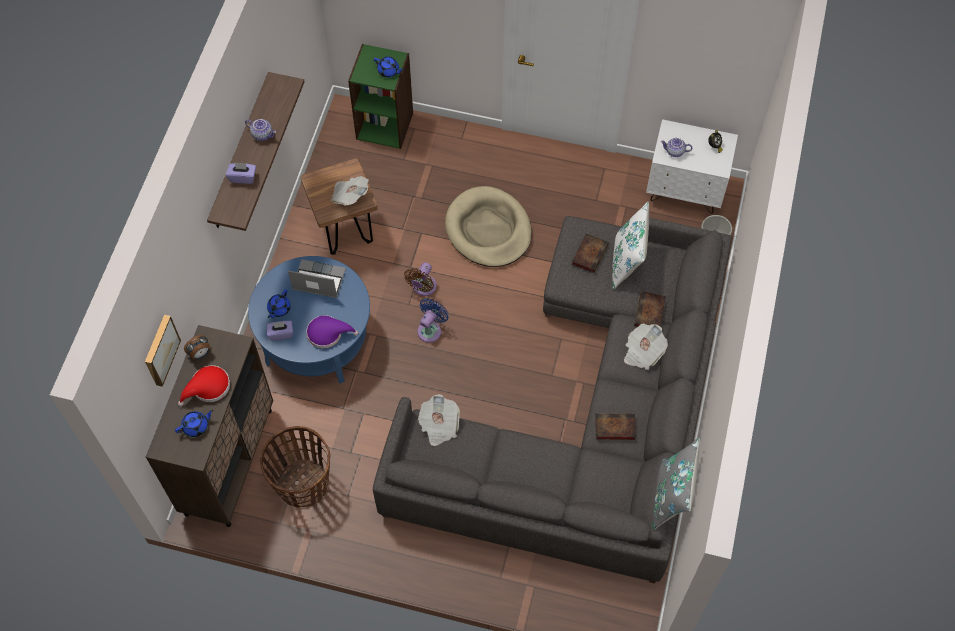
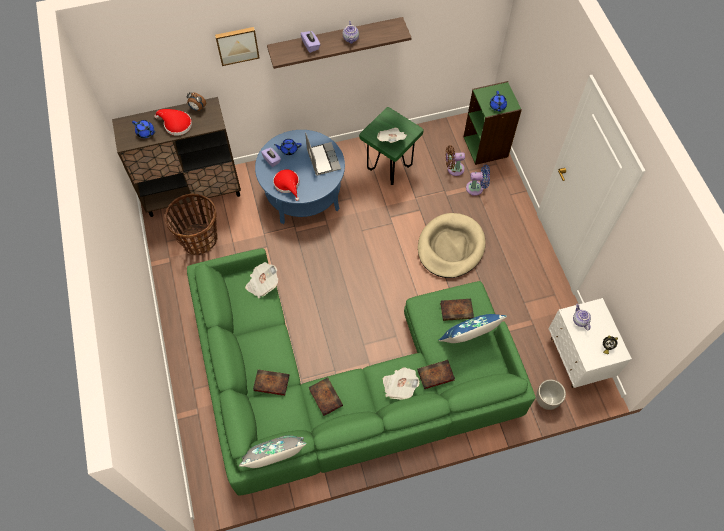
camera: 60 degrees right, 0 degrees up
picture [145,315,181,387] -> picture moved to [215,27,260,66]
brown stool [301,158,378,255] -> green stool [359,107,424,185]
purple hat [306,315,358,348] -> red hat [273,169,299,201]
grey sofa [373,216,731,583] -> green sofa [187,248,536,496]
brown fan [404,262,437,296] -> brown fan moved to [446,145,465,176]
blue fan [417,298,449,343] -> blue fan moved to [466,164,490,196]
white pillow [612,202,649,290] -> blue pillow [438,314,507,343]
none -> book [253,370,289,396]

